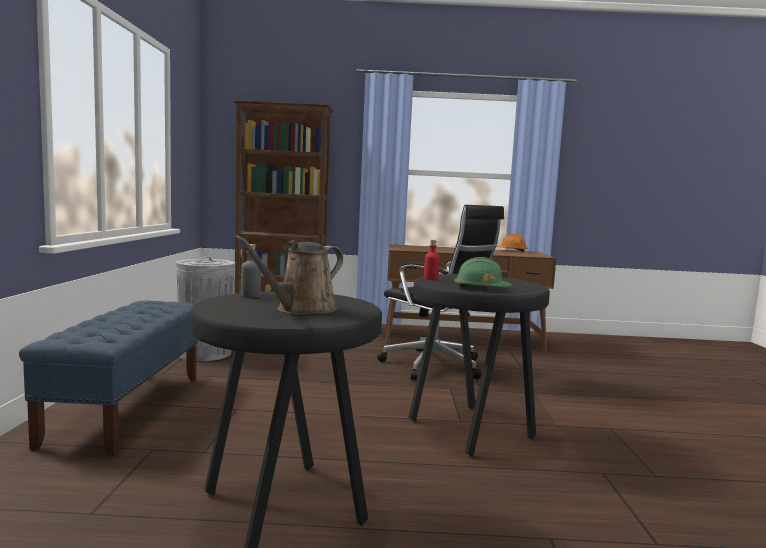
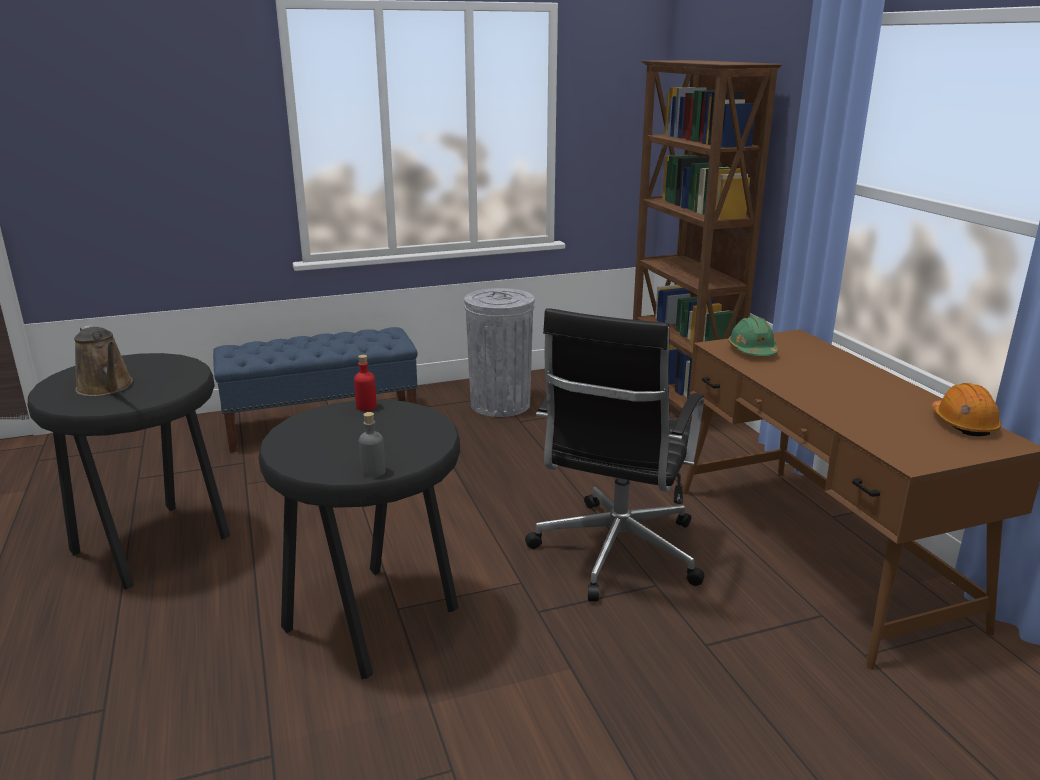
camera: 70 degrees right, 15 degrees up
brown watering can [234,235,343,315] -> brown watering can turned 150 degrees counterclockwise [74,325,133,396]
grey bottle [241,244,261,298] -> grey bottle moved to [359,412,386,478]
green hard hat [454,257,512,288] -> green hard hat moved to [728,316,778,356]

